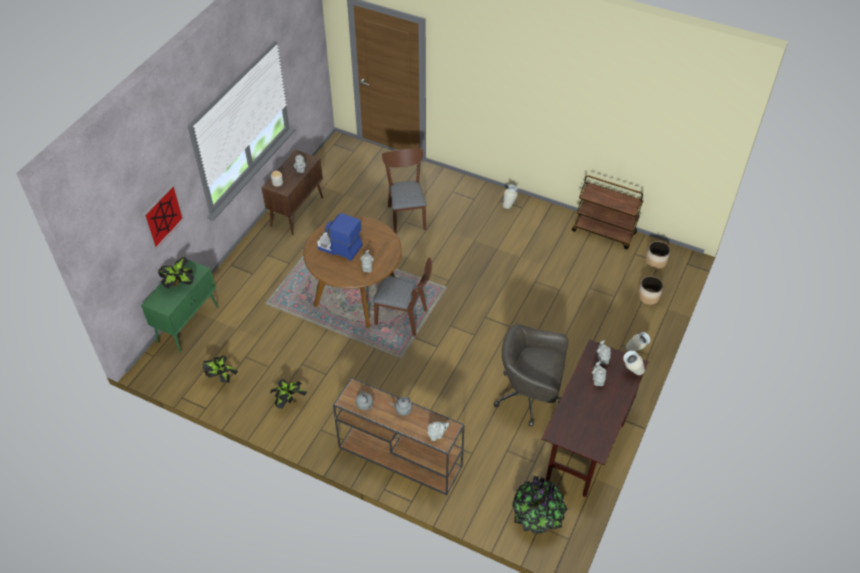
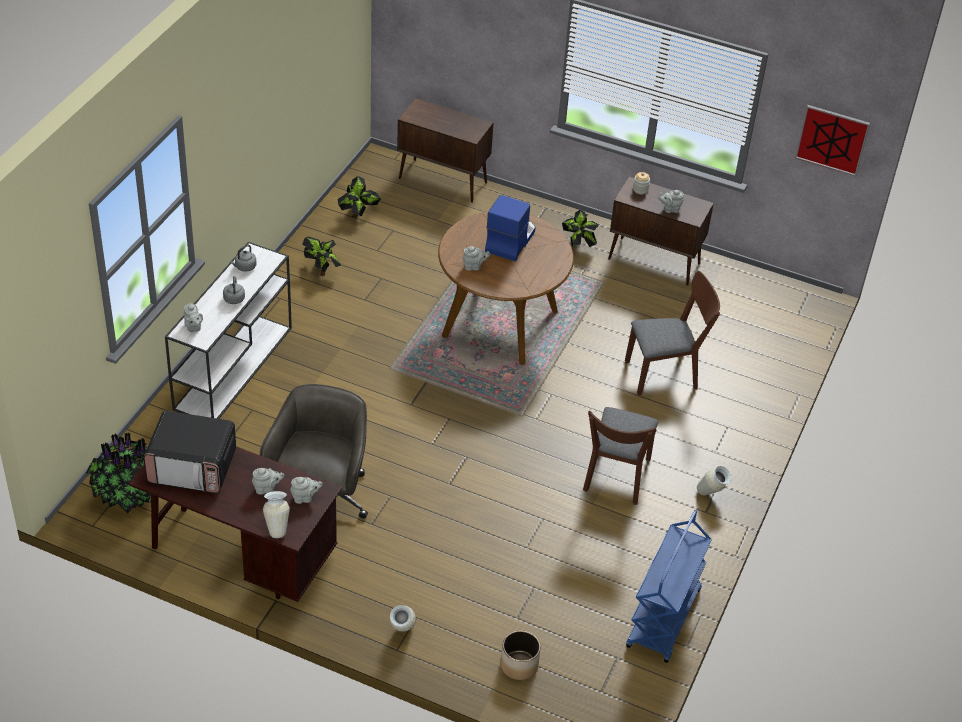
camera: 85 degrees right, 5 degrees down
green cabinet [141,259,218,353] -> brown cabinet [397,98,494,203]
picture [142,184,185,250] -> picture moved to [795,105,870,176]
potted plant [158,257,194,288] -> potted plant moved to [562,210,599,247]
brown console table [333,377,464,495] -> white console table [165,242,292,419]
brown chair [373,257,432,337] -> brown chair moved to [583,407,658,505]
brown cart [572,175,644,249] -> blue cart [626,510,712,663]
planter [646,241,670,269] -> none
none -> microwave [143,411,236,493]

